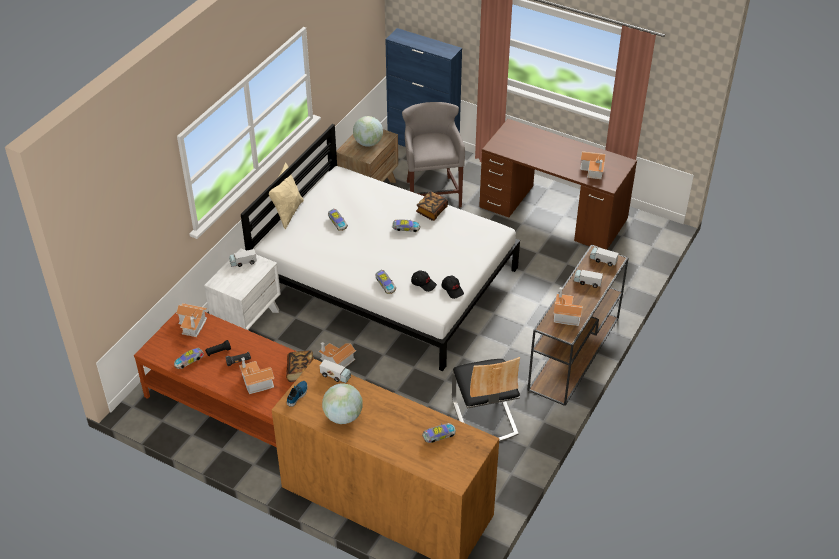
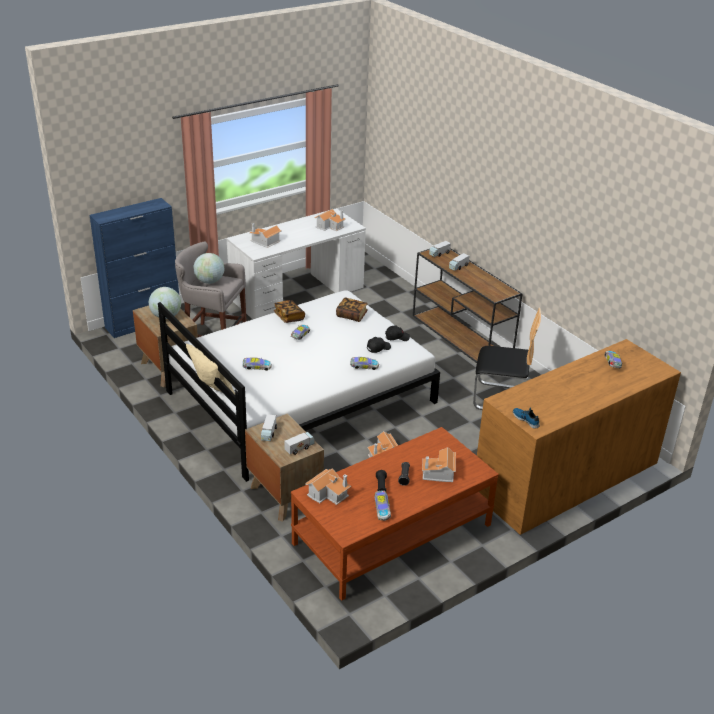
camera: 65 degrees left, 10 degrees down
white nightstand [204,248,281,331] -> brown nightstand [245,414,324,522]
book [286,350,314,382] -> book moved to [336,297,368,322]
toy truck [320,359,351,383] -> toy truck moved to [285,432,315,455]
globe [322,383,363,424] -> globe moved to [193,253,224,284]
brown desk [479,119,637,250] -> white desk [226,208,366,319]
toy house [553,287,583,326] -> toy house moved to [249,223,281,248]

